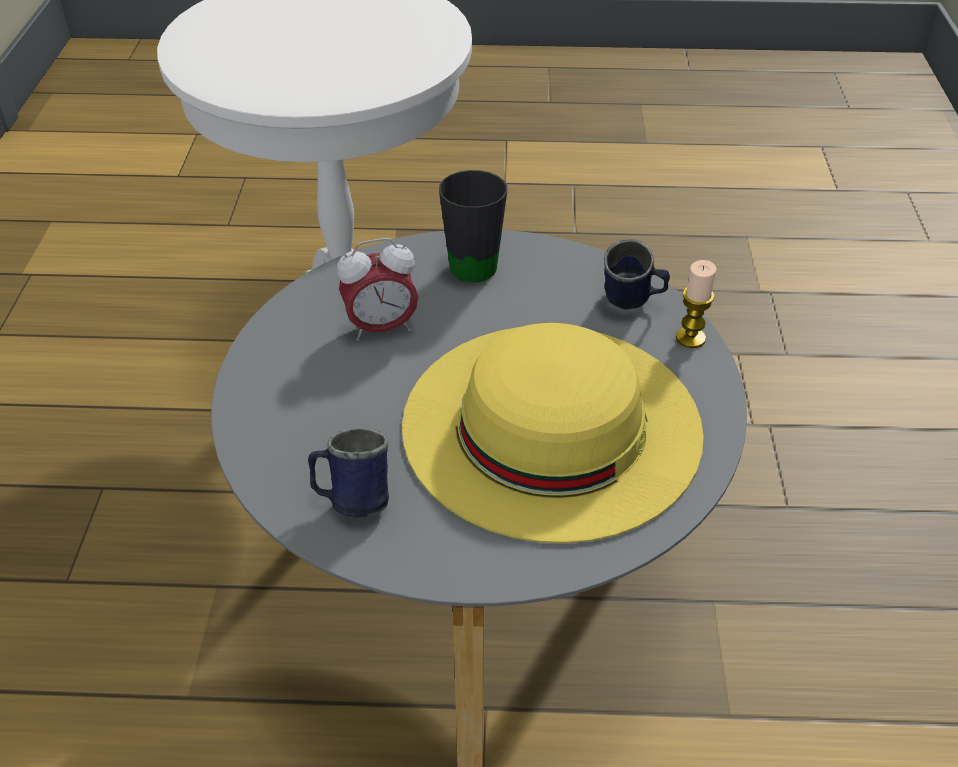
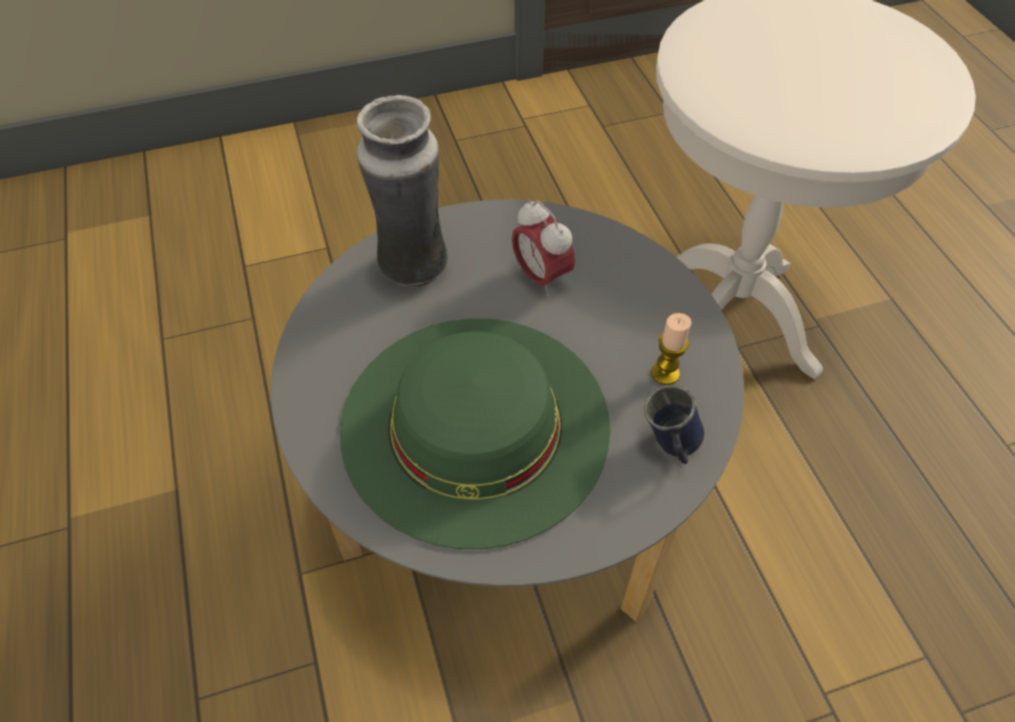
camera: 70 degrees right, 10 degrees up
blue mug [308,428,389,518] -> none
yellow hat [402,323,704,543] -> green hat [340,319,610,549]
black mug [439,170,507,282] -> none
candle [676,260,717,348] -> candle moved to [651,313,692,385]
none -> vase [357,95,448,288]

